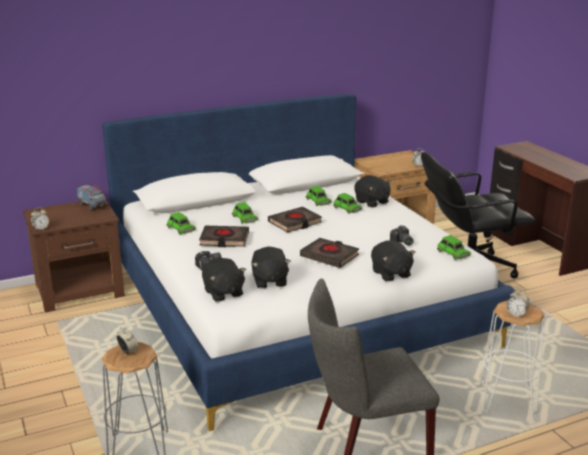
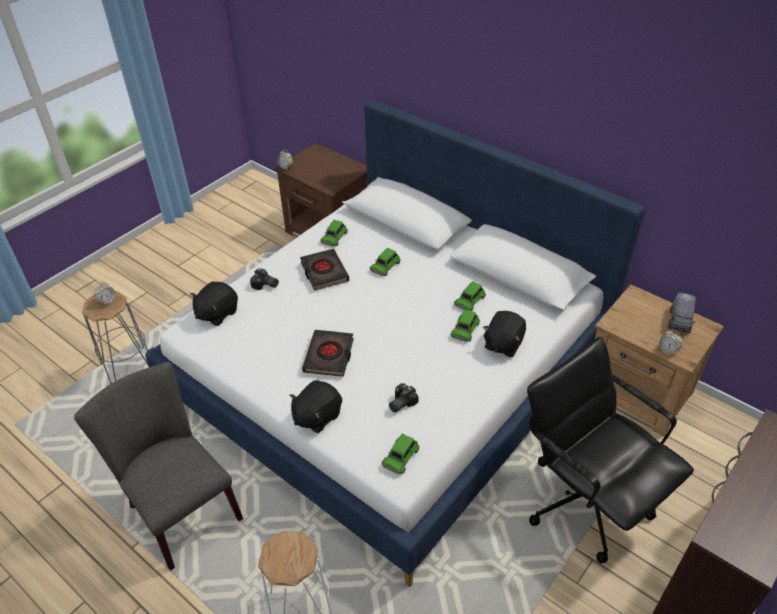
camera: 65 degrees right, 20 degrees up
toy truck [77,184,107,211] -> toy truck moved to [668,291,696,333]
black plush toy [251,247,291,288] -> none
black book [268,207,322,233] -> none
alarm clock [506,290,529,318] -> none

